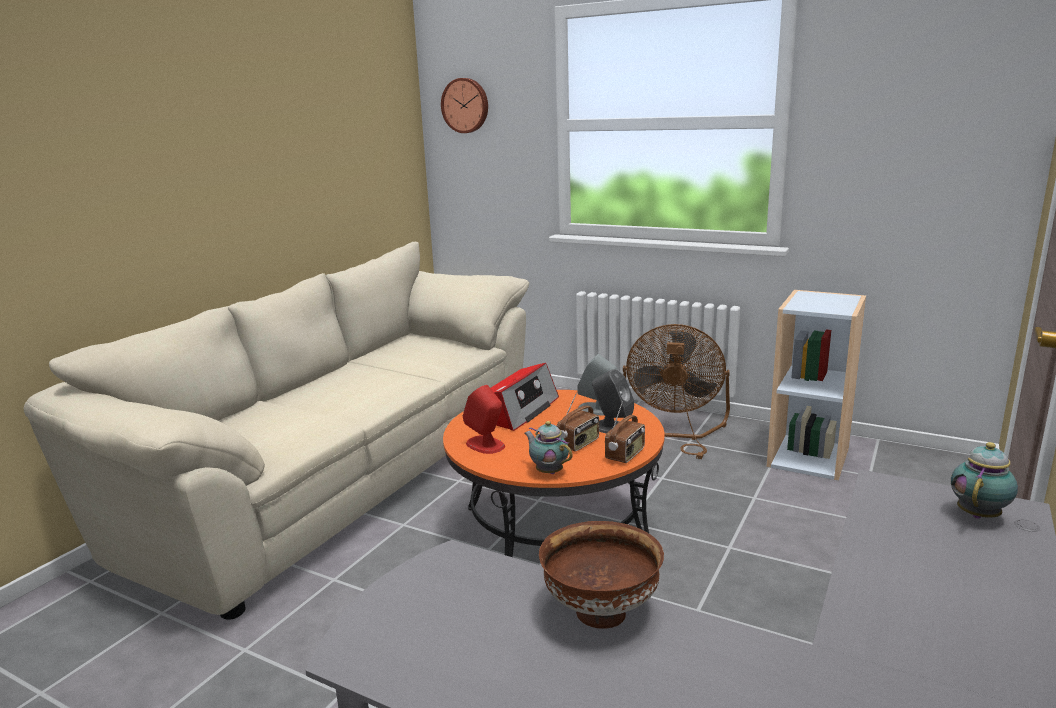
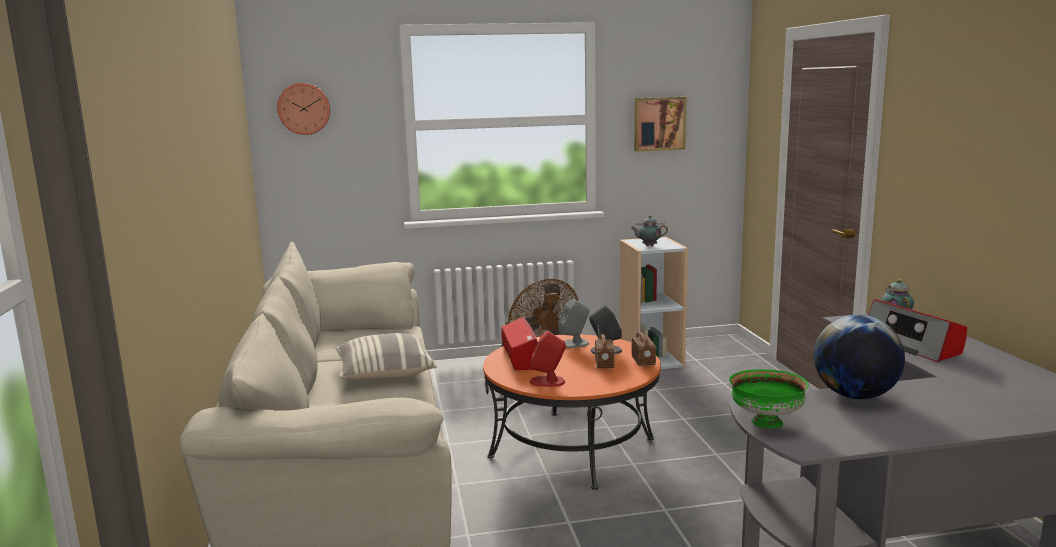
camera: 40 degrees left, 5 degrees down
teapot [524,421,572,474] -> teapot moved to [631,216,668,246]
brown bowl [539,521,664,629] -> globe [814,315,905,399]
none -> pillow [335,333,437,379]
none -> picture [634,97,687,151]
none -> green bowl [729,369,809,428]
none -> radio [867,299,967,362]

